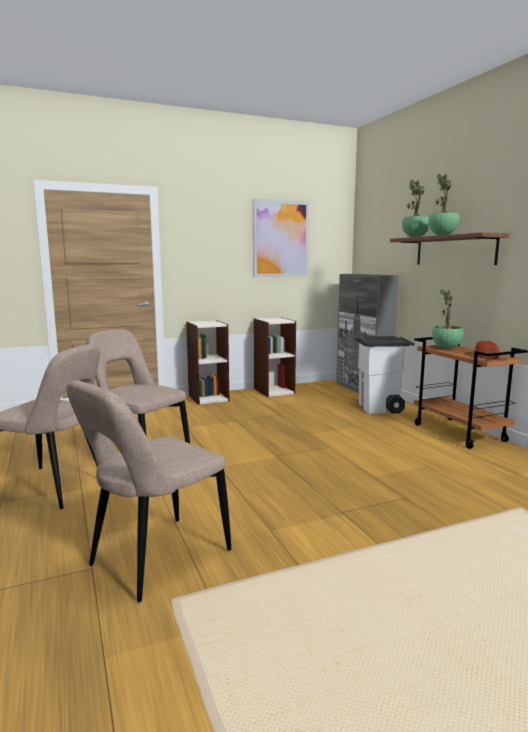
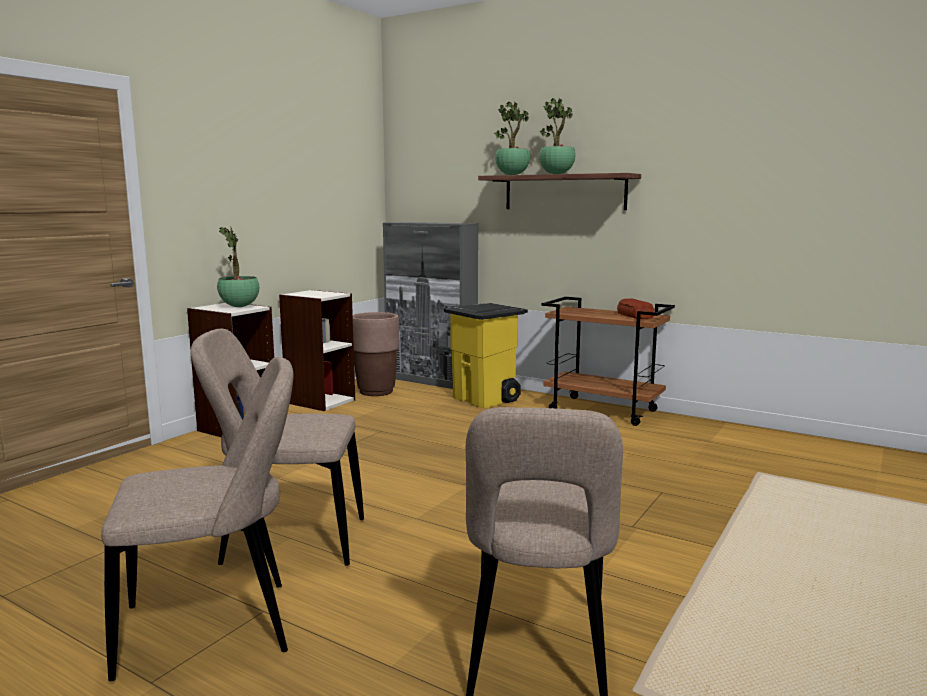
camera: 35 degrees left, 0 degrees up
picture [253,199,309,277] -> none
white trash can [355,336,415,414] -> yellow trash can [444,303,528,408]
potted plant [432,289,464,349] -> potted plant moved to [217,227,259,307]
none -> brown planter [353,312,399,396]

